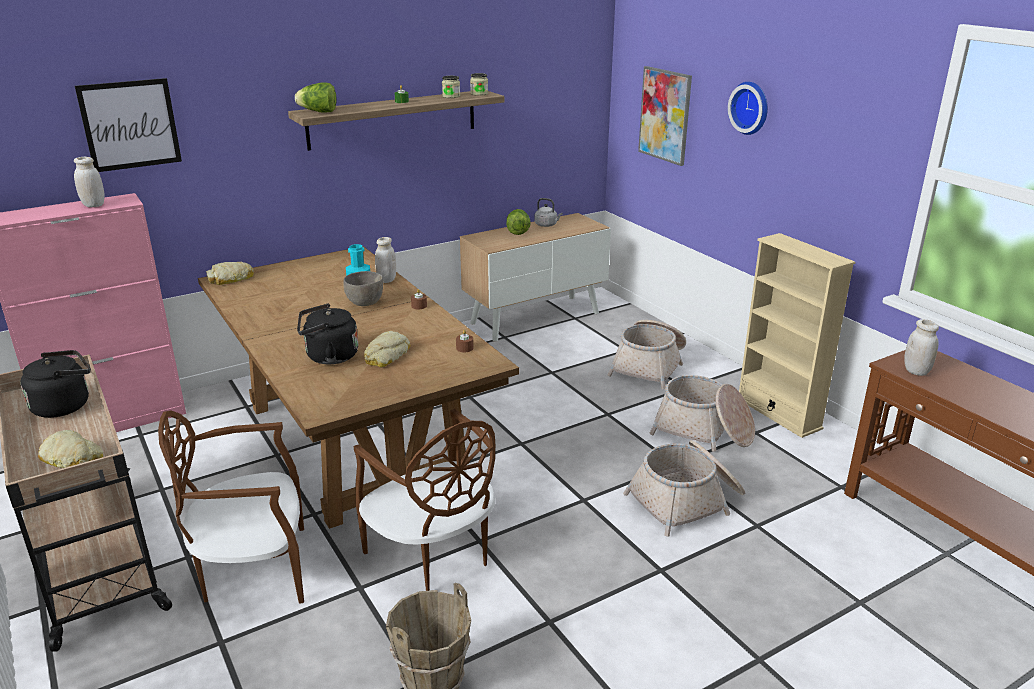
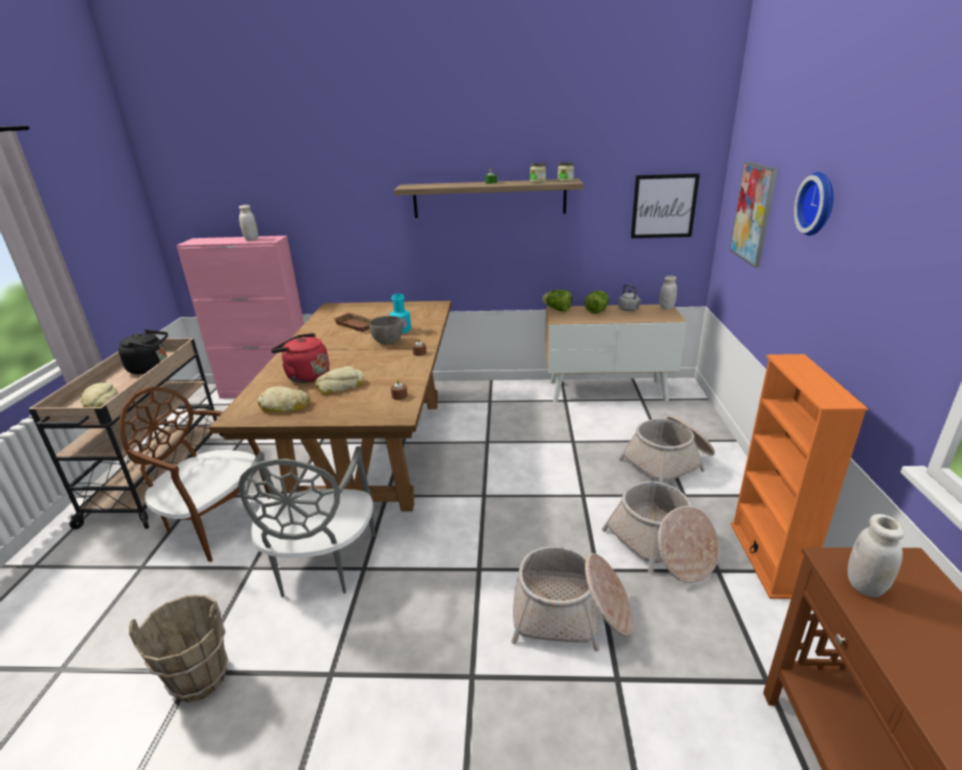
camera: 35 degrees right, 0 degrees up
picture [75,78,182,172] -> picture moved to [631,173,700,238]
bread [206,262,254,285] -> bread moved to [258,386,311,412]
lettuce [295,82,337,113] -> lettuce moved to [542,290,572,312]
black kettle [297,304,358,364] -> red kettle [271,333,329,383]
brown chair [354,409,495,591] -> grey chair [238,446,375,598]
white jar [375,237,396,283] -> white jar moved to [660,276,677,310]
beige bookcase [739,233,855,438] -> orange bookcase [731,354,868,599]
none -> brown tray [333,313,372,332]

